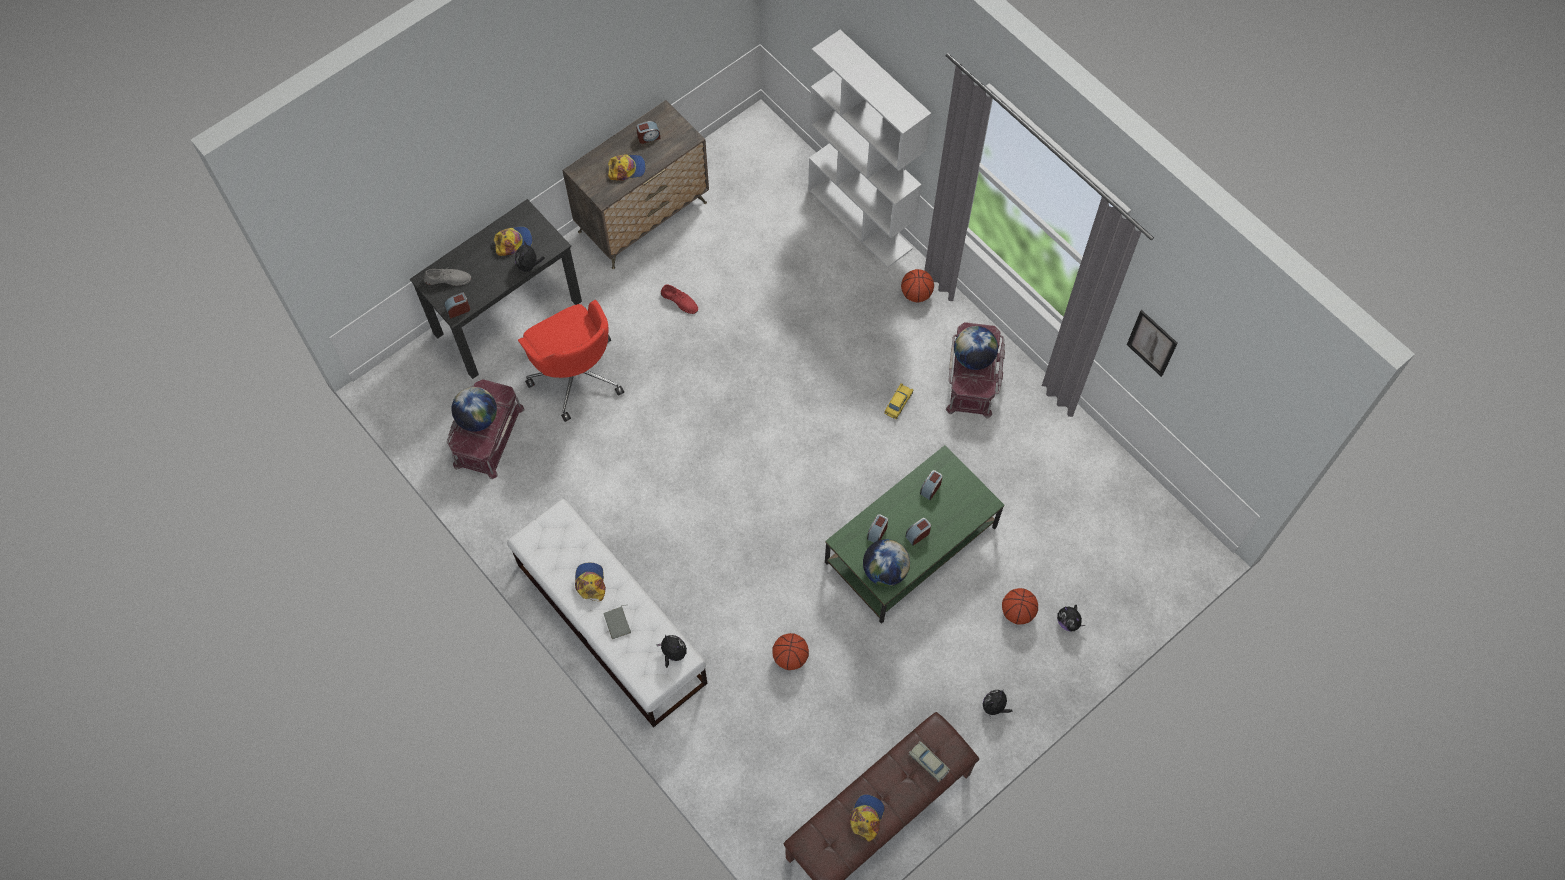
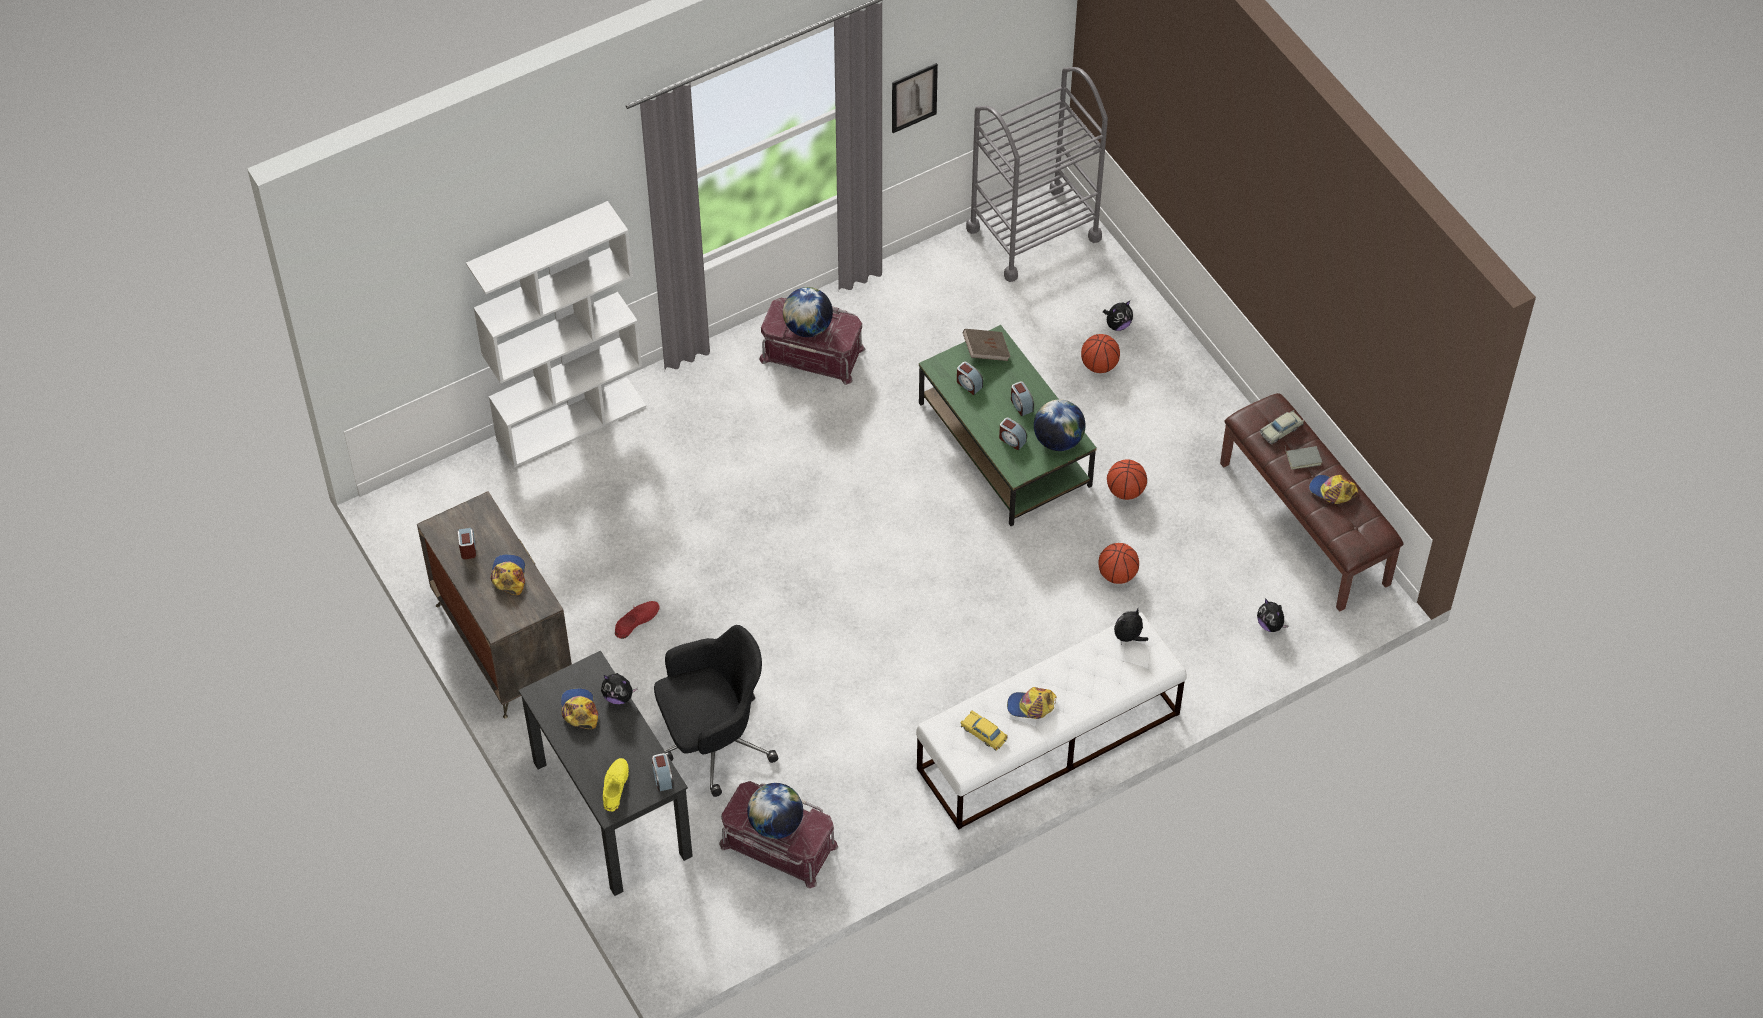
camera: 80 degrees left, 10 degrees down
grey shoe [424,268,471,286] -> yellow shoe [603,758,629,812]
red office chair [518,300,624,422] -> black office chair [654,625,778,797]
grey book [603,605,631,639] -> grey book moved to [1285,446,1322,469]
yellow toy car [884,383,913,419] -> yellow toy car moved to [960,710,1008,751]
basketball [901,269,934,303] -> basketball moved to [1107,459,1147,500]
plush toy [983,690,1013,719] -> plush toy moved to [1257,598,1289,632]
none -> brown book [963,329,1011,361]
none -> grey cart [966,67,1108,282]

